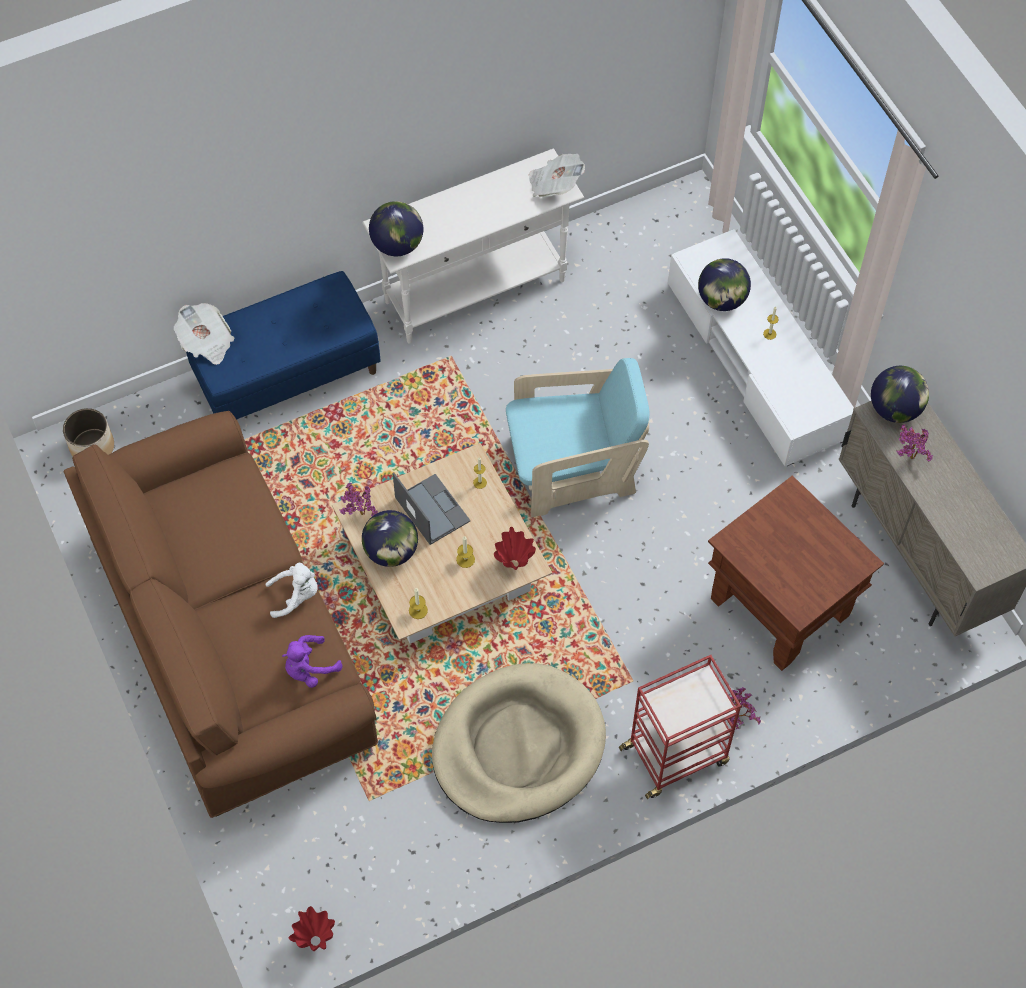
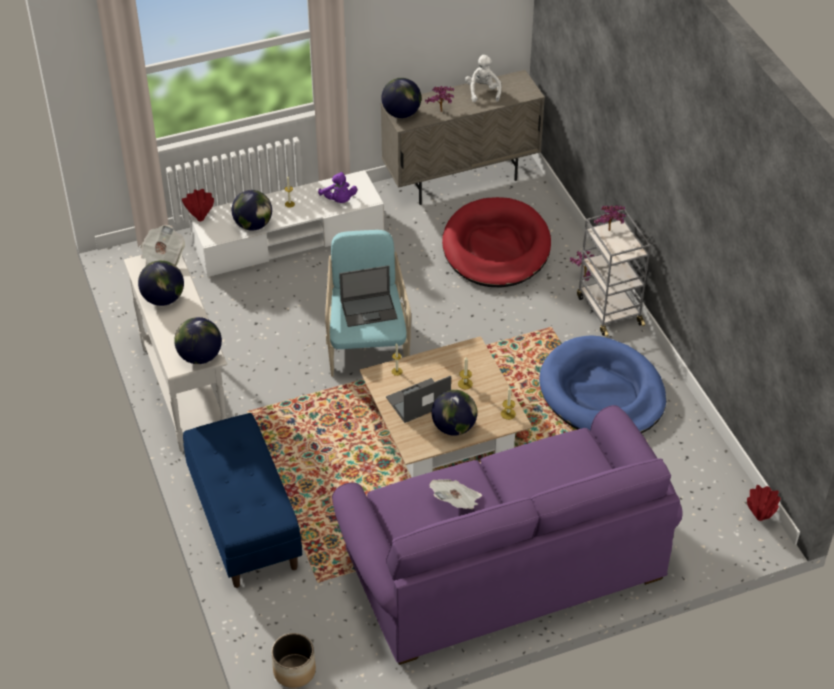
camera: 85 degrees left, 15 degrees down
brown sofa [64,411,378,818] -> purple sofa [332,405,683,665]
newspaper [174,303,235,365] -> newspaper moved to [429,479,482,509]
white plush toy [265,563,318,618] -> white plush toy moved to [465,55,502,102]
purple plush toy [282,635,343,688] -> purple plush toy moved to [318,172,357,203]
potted plant [339,483,378,516] -> potted plant moved to [594,205,626,231]
beige dog bed [432,663,606,823] -> blue dog bed [539,335,666,434]
red vase [494,527,536,570] -> red vase moved to [182,189,214,221]
red cart [619,655,741,799] -> grey cart [577,209,651,337]
brown side table [708,475,884,671] -> red dog bed [442,197,551,288]
none -> globe [138,260,184,306]
none -> laptop [339,265,398,327]

